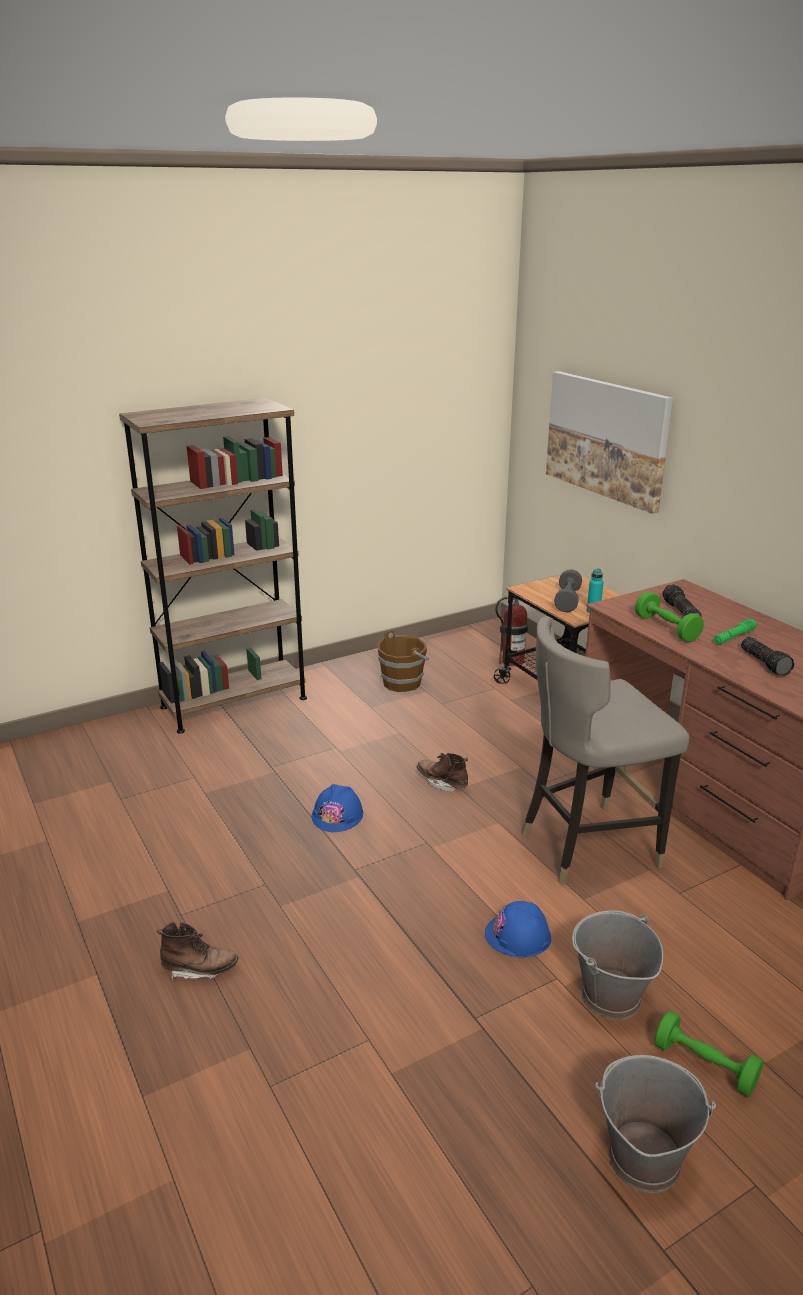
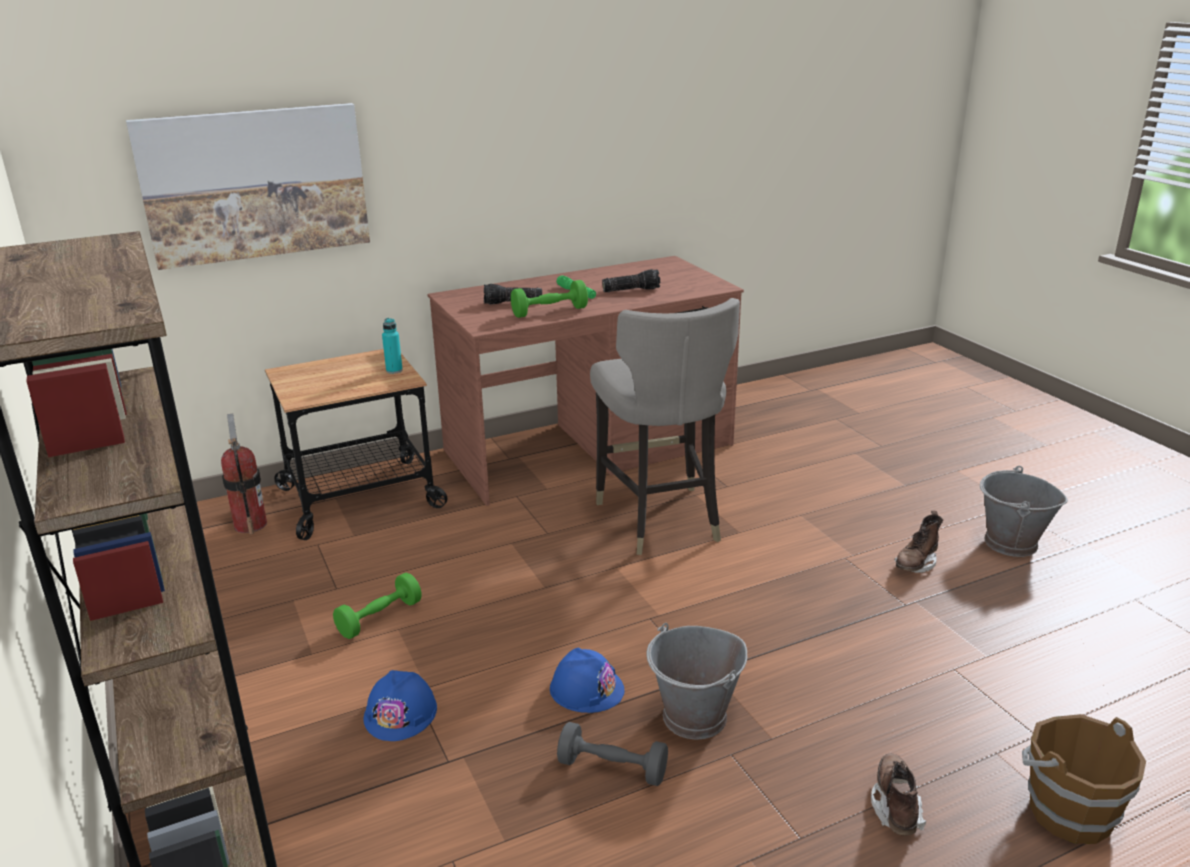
camera: 85 degrees left, 0 degrees up
brown bucket [377,631,429,692] -> brown bucket moved to [1022,714,1146,844]
brown boot [416,753,468,793] -> brown boot moved to [895,511,943,573]
blue hard hat [485,901,551,957] -> blue hard hat moved to [364,670,437,741]
grey dumbbell [554,569,582,612] -> grey dumbbell moved to [557,722,668,786]
grey bucket [572,910,663,1020] -> grey bucket moved to [647,623,747,739]
green dumbbell [654,1011,763,1097] -> green dumbbell moved to [333,573,422,639]

